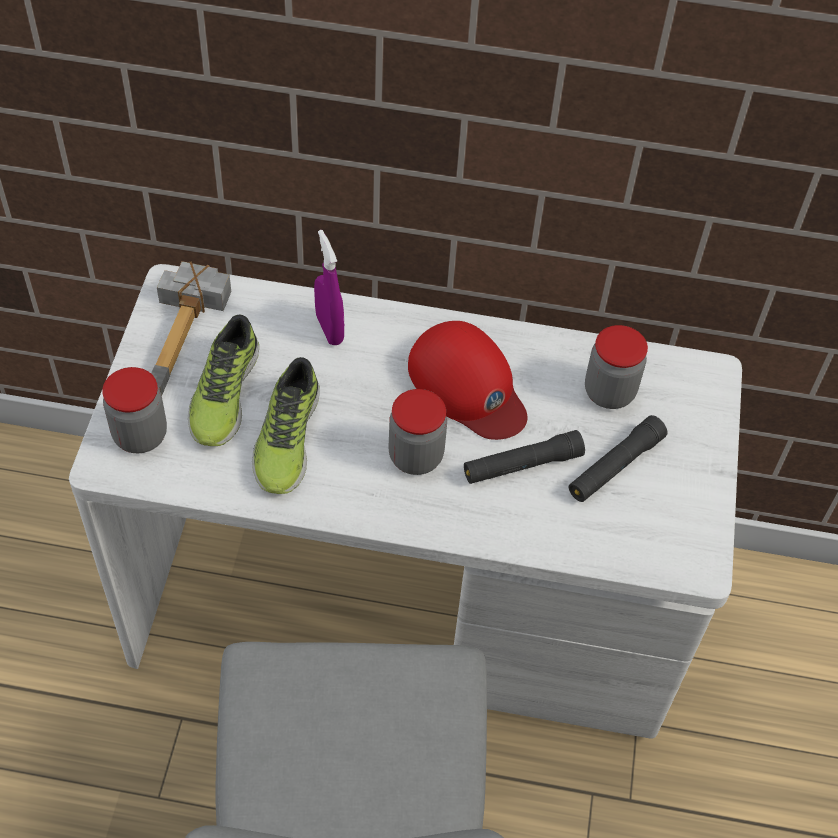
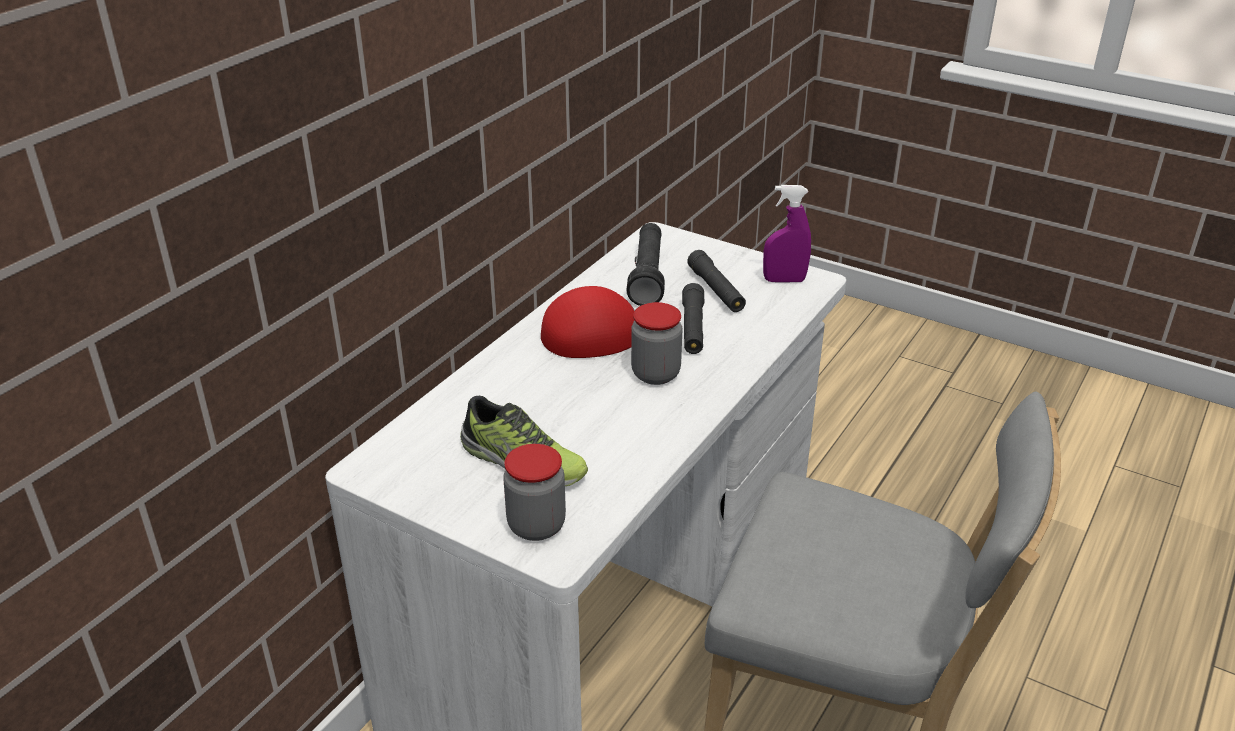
camera: 65 degrees left, 20 degrees down
hammer [151,261,231,395] -> none
shoe [252,357,320,494] -> none
purple spray bottle [314,230,344,345] -> purple spray bottle moved to [763,185,811,283]
jar [585,325,648,409] -> black flashlight [626,223,665,306]

